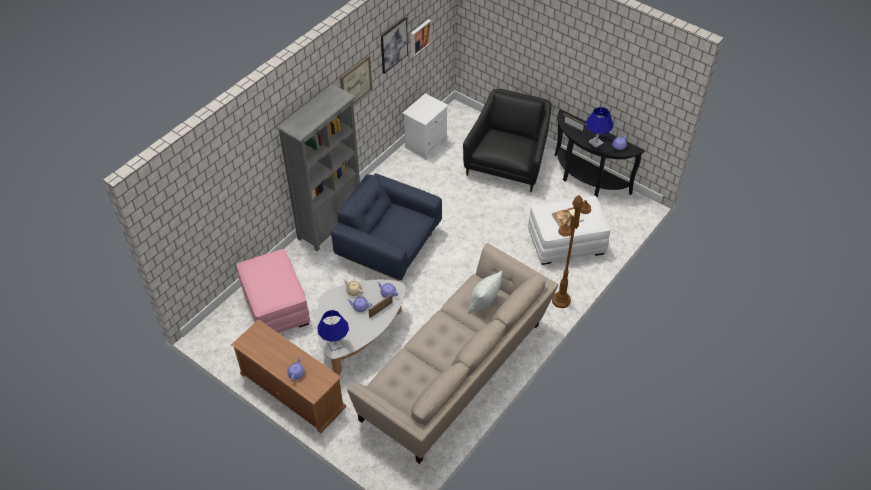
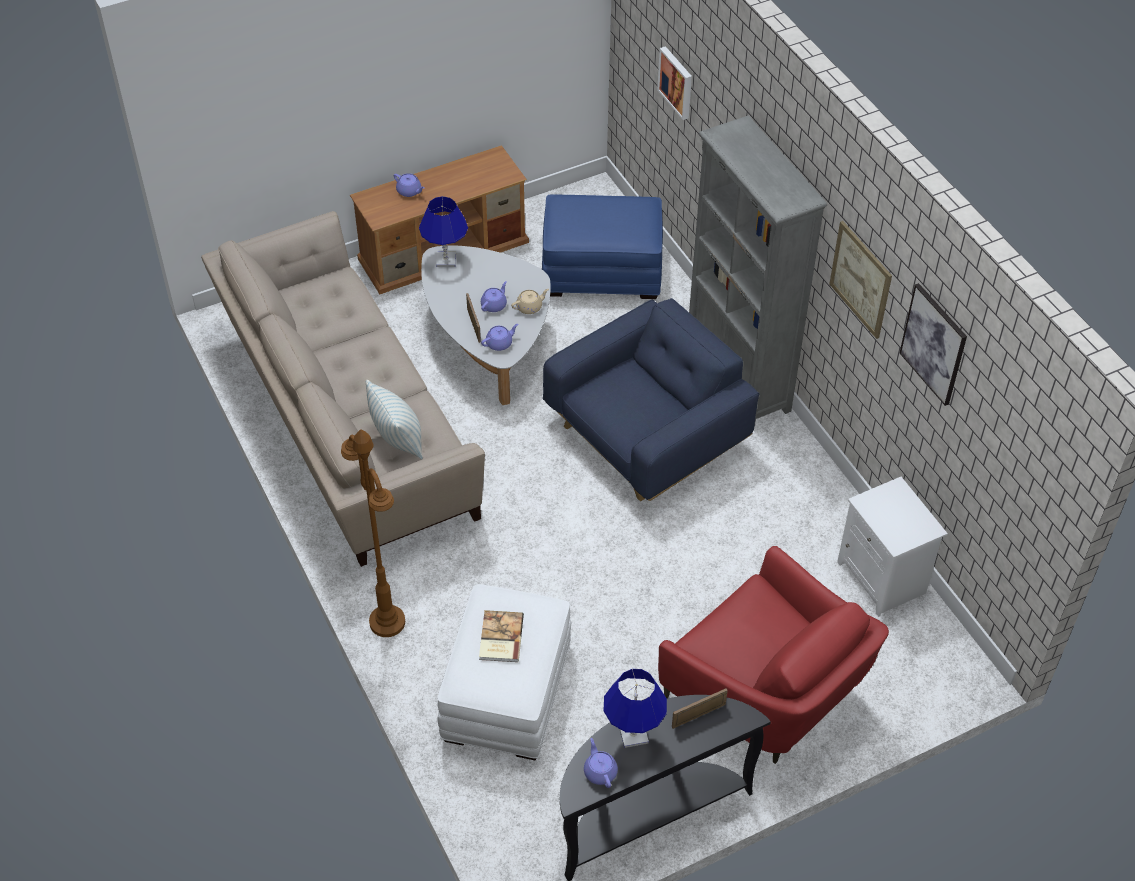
camera: 115 degrees right, 0 degrees up
pink ottoman [237,249,310,333] -> blue ottoman [542,194,663,299]
picture [411,19,431,57] -> picture moved to [657,46,692,120]
black armchair [463,89,552,192] -> red armchair [658,546,889,764]

